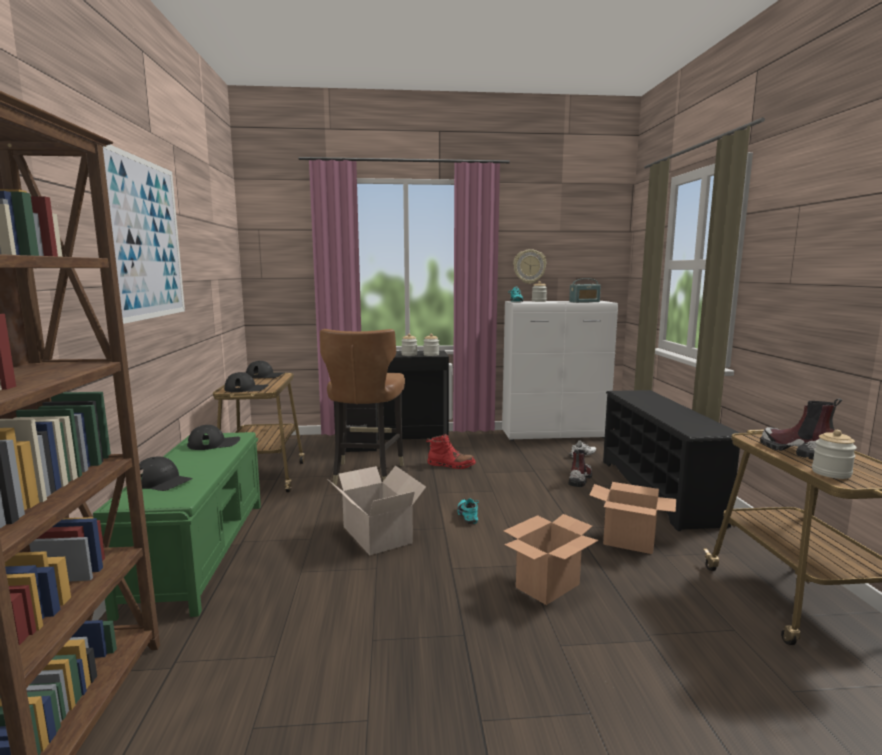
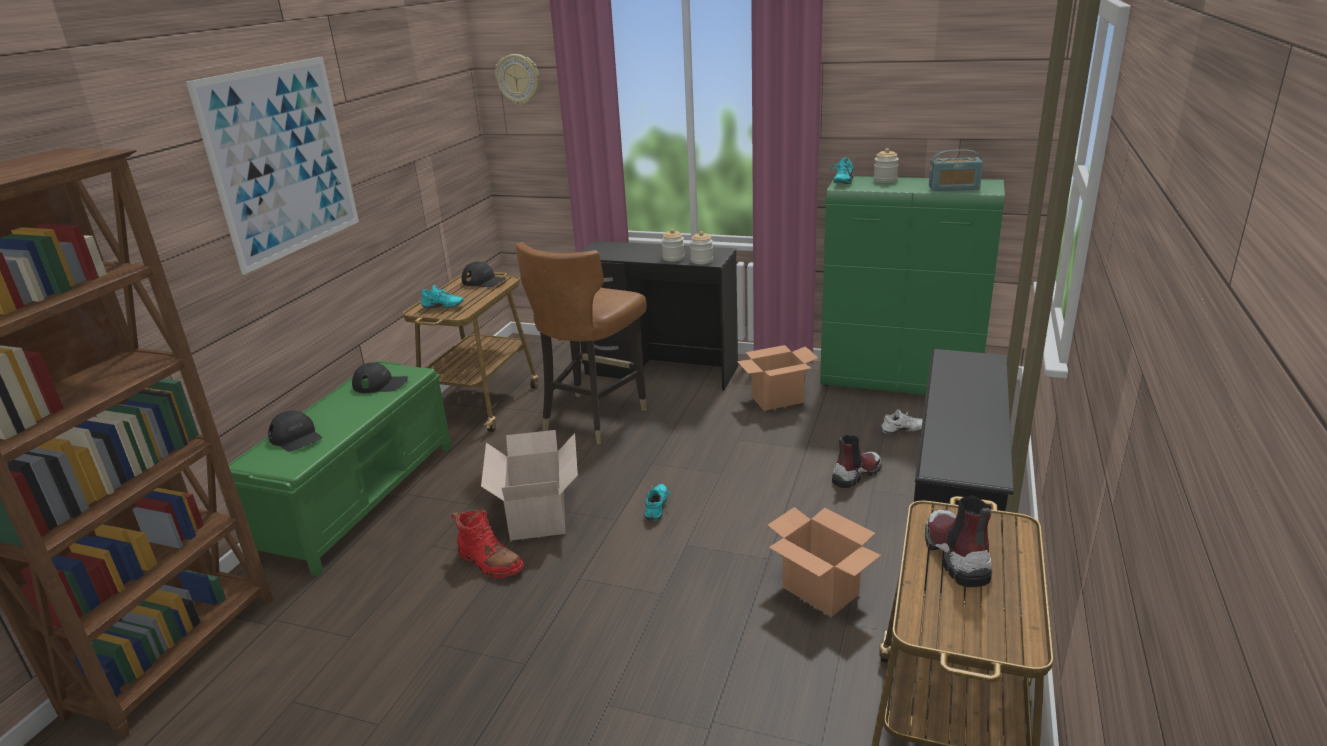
camera: 25 degrees right, 15 degrees up
black cap [224,372,268,392] -> turquoise shoe [421,285,464,309]
red boot [426,433,476,469] -> red boot moved to [451,509,524,578]
white cabinet [502,301,618,441] -> green cabinet [820,176,1005,395]
cardboard box [504,514,599,605] -> cardboard box moved to [737,345,818,411]
wall clock [513,249,547,284] -> wall clock moved to [495,54,539,105]
jar [812,430,857,479] -> none

